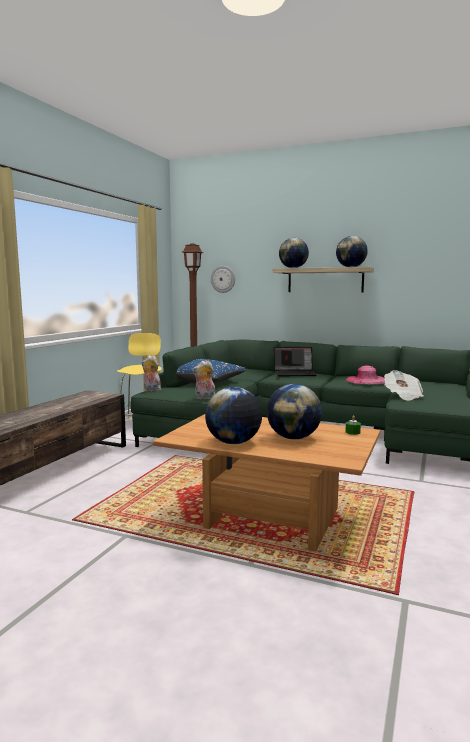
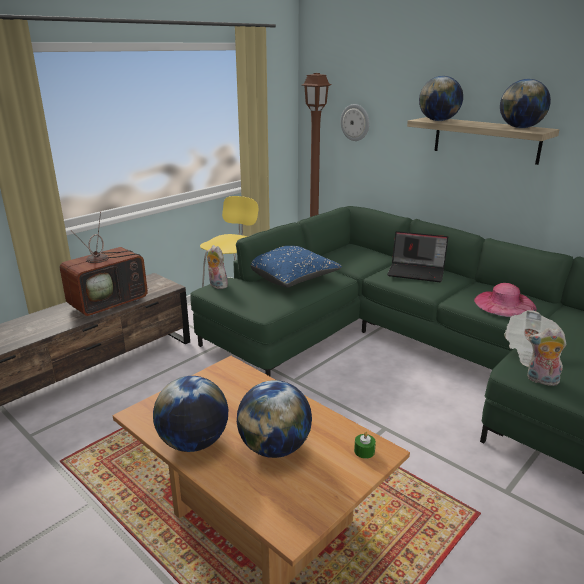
camera: 20 degrees right, 15 degrees up
plush toy [192,361,215,399] -> plush toy moved to [527,328,567,386]
none -> television [60,212,149,317]

